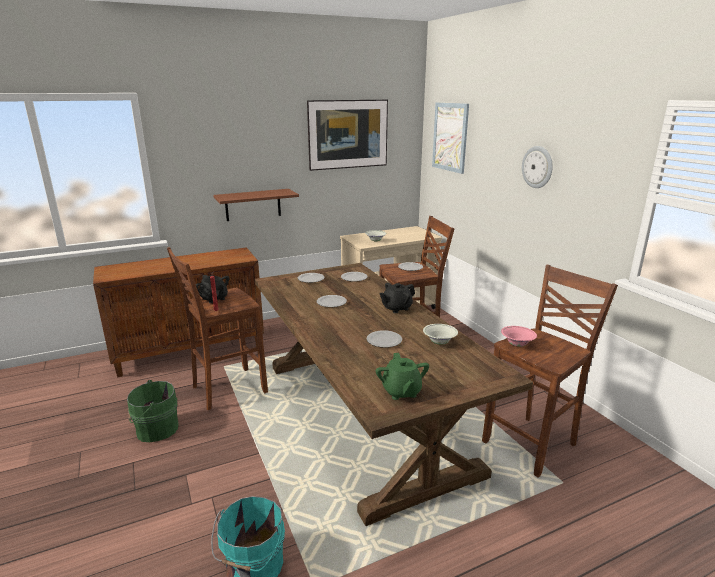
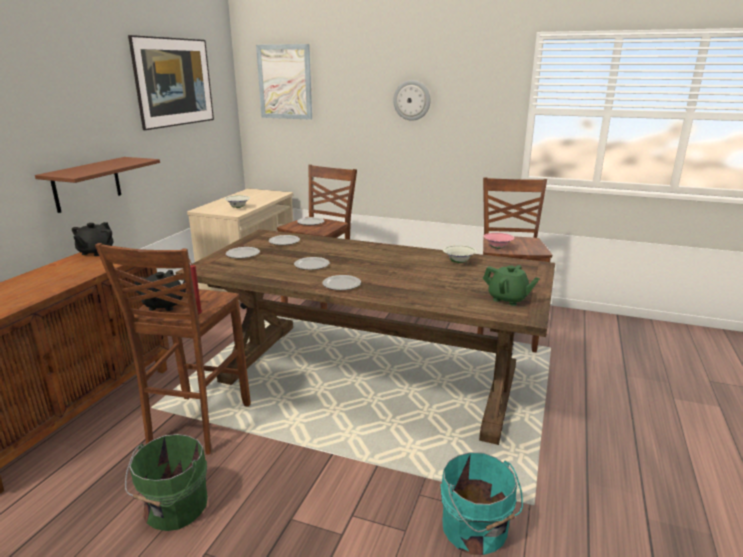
camera: 45 degrees left, 0 degrees up
plate [367,330,402,348] -> plate moved to [322,275,361,290]
black teapot [380,283,415,313] -> black teapot moved to [72,222,114,256]

